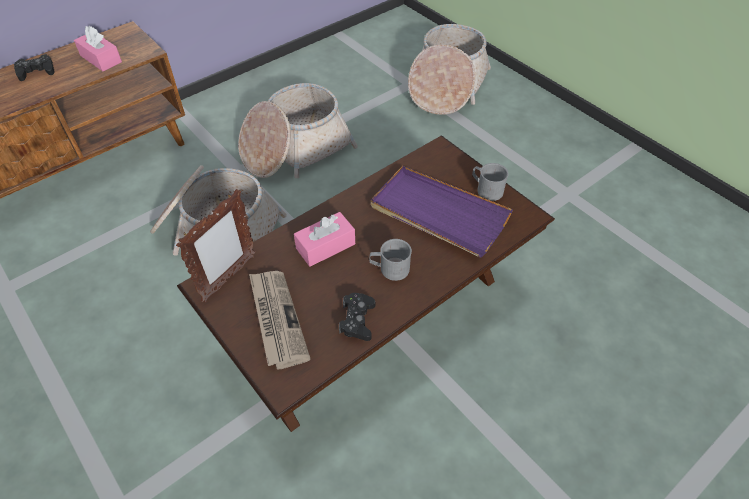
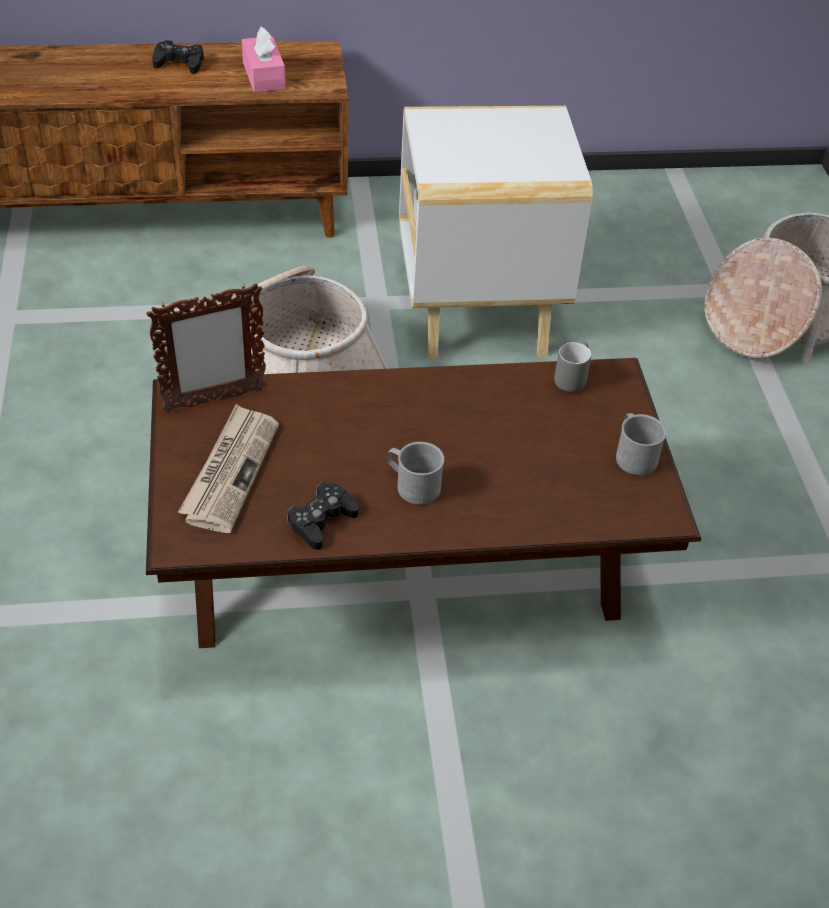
camera: 30 degrees right, 5 degrees down
basket [238,83,358,178] -> white side table [399,106,593,361]
pink tissue box [294,212,355,267] -> none
purple tray [371,166,513,258] -> none
none -> grey mug [554,342,591,392]

